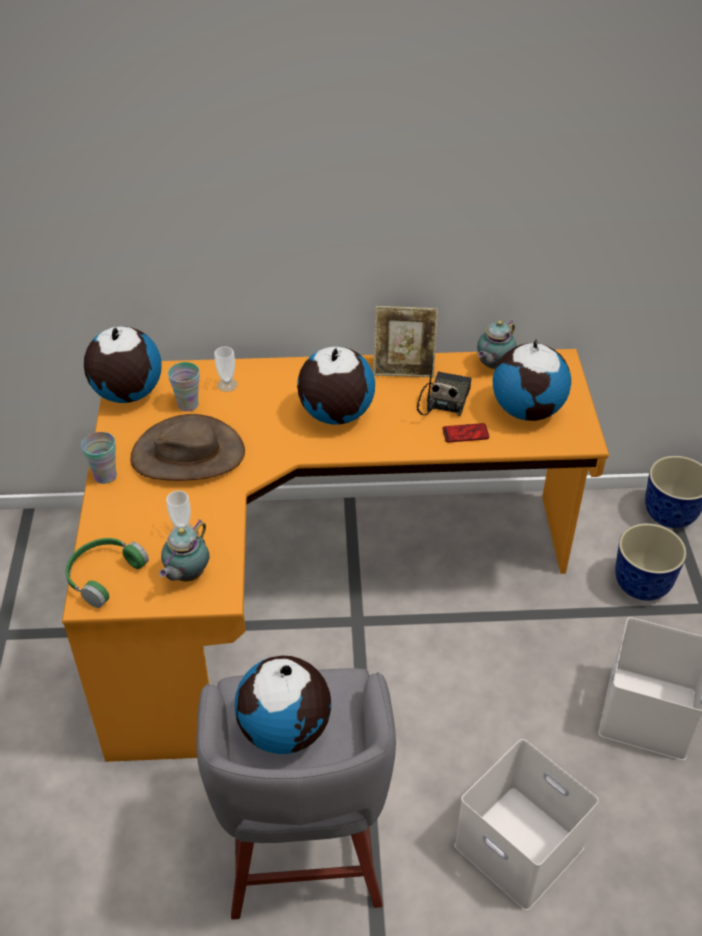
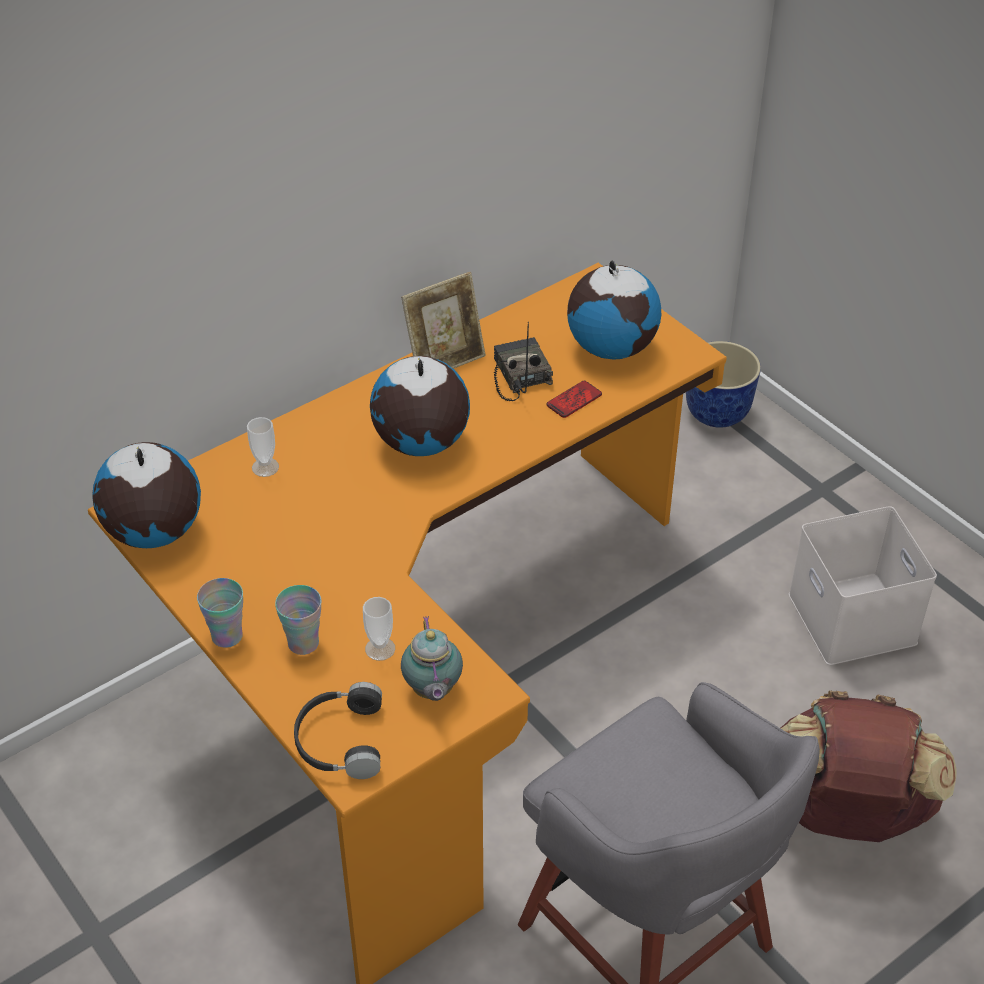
camera: 35 degrees left, 0 degrees up
green headphones [66,538,149,608] -> black headphones [294,682,382,779]
brown hat [130,414,245,481] -> none
cup [168,362,199,412] -> cup moved to [275,585,321,655]
globe [235,656,331,754] -> none
white storage box [454,739,599,910] -> brown backpack [781,690,957,842]
teapot [477,320,517,369] -> none
planter [615,523,687,601] -> none

